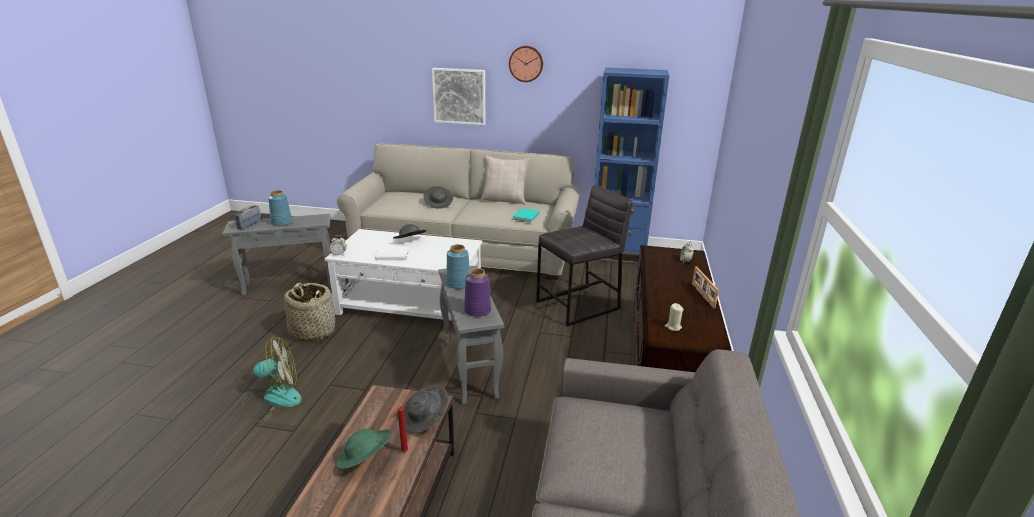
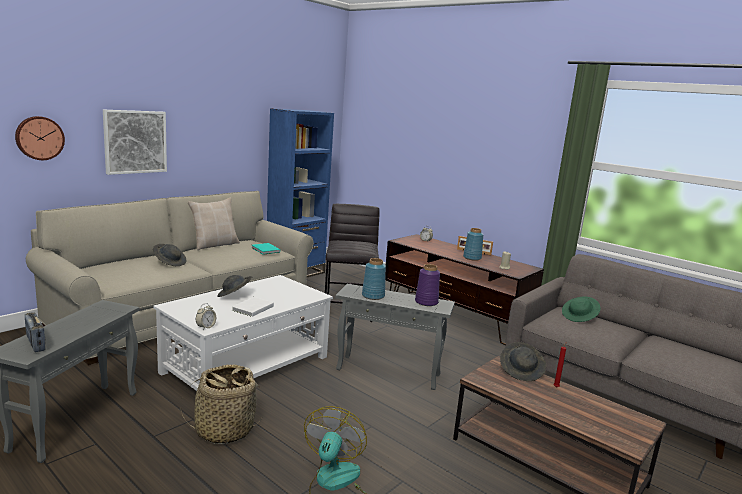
camera: 60 degrees left, 10 degrees down
blue vase [268,190,292,226] -> blue vase moved to [463,228,483,261]
green hat [336,429,392,469] -> green hat moved to [562,297,601,322]
wall clock [509,46,543,82] -> wall clock moved to [15,116,65,160]

